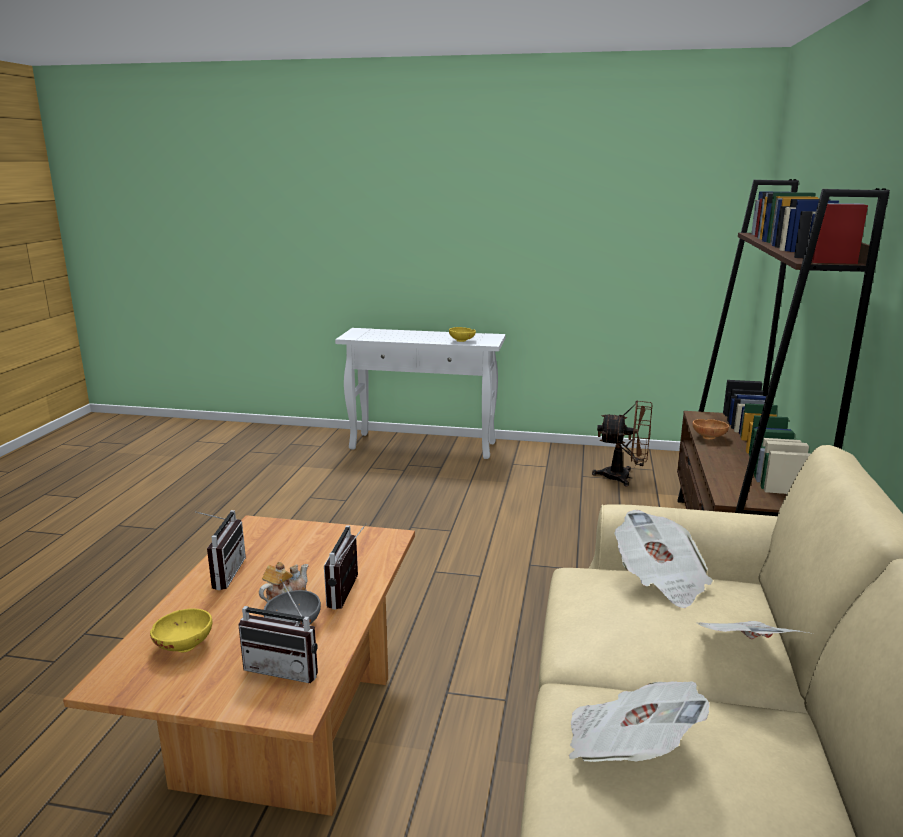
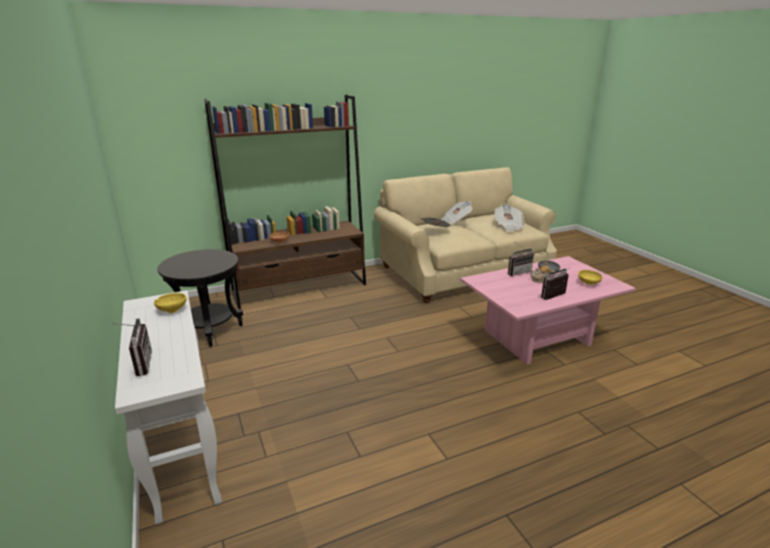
camera: 125 degrees left, 5 degrees up
brown coffee table [63,515,415,816] -> pink coffee table [460,256,636,364]
radio [238,579,318,683] -> radio moved to [112,318,152,376]
brown fan [592,401,652,487] -> black side table [157,249,243,347]

